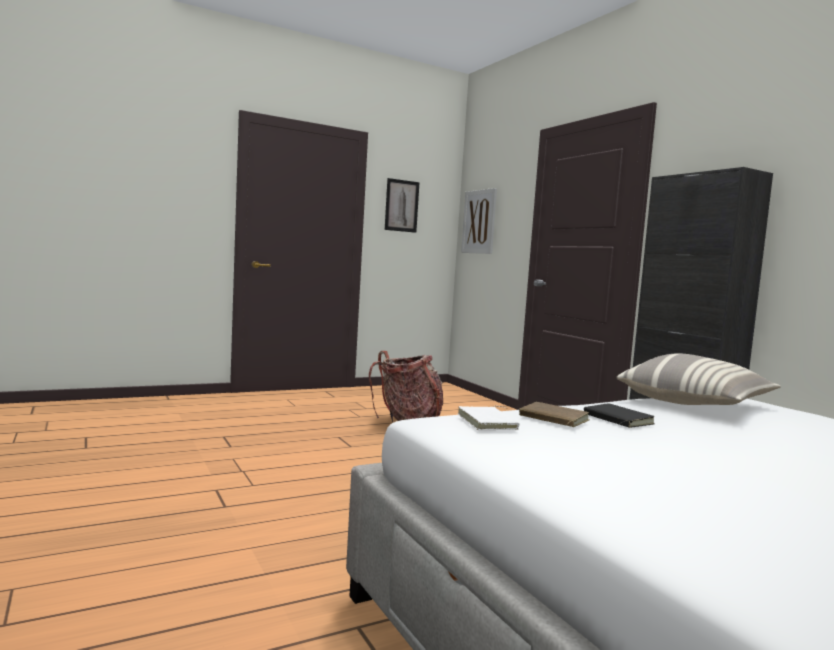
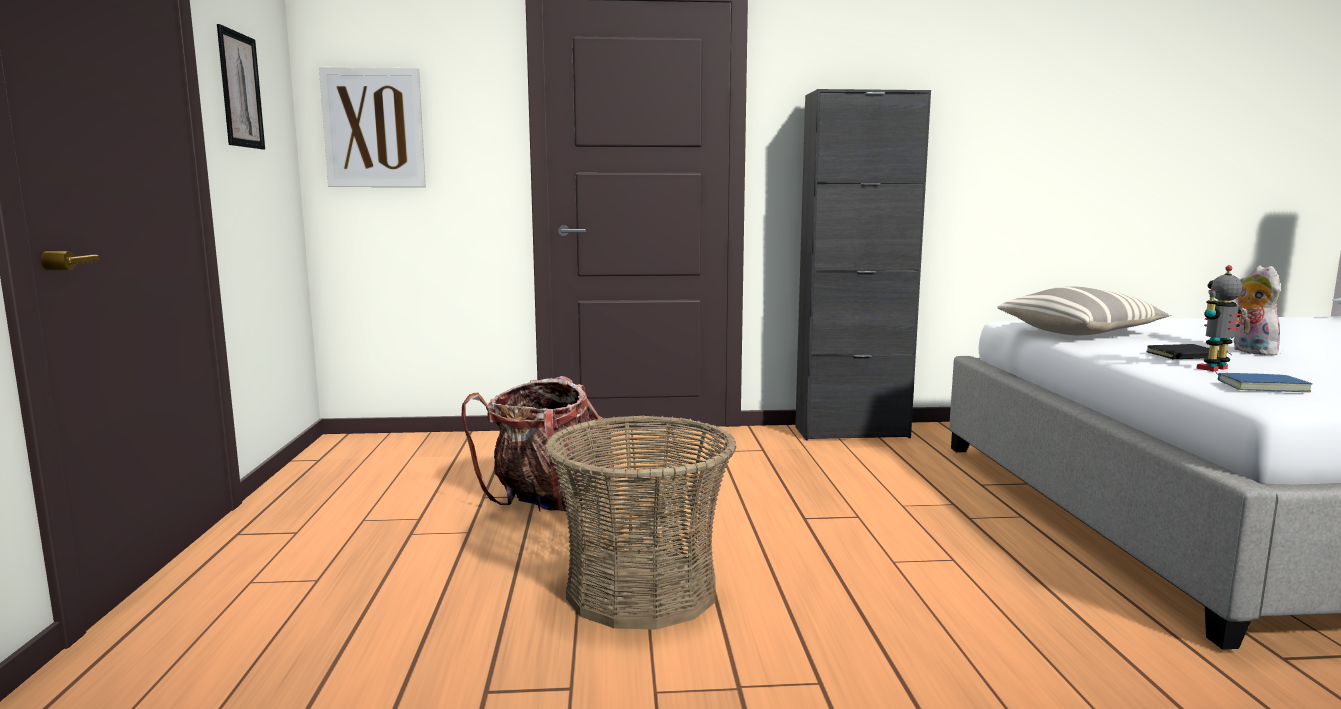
camera: 65 degrees left, 5 degrees up
white book [458,406,520,430] -> blue book [1212,371,1312,392]
brown book [519,402,589,427] -> toy robot [1196,265,1243,371]
none -> basket [545,415,737,630]
none -> plush toy [1234,266,1280,355]

